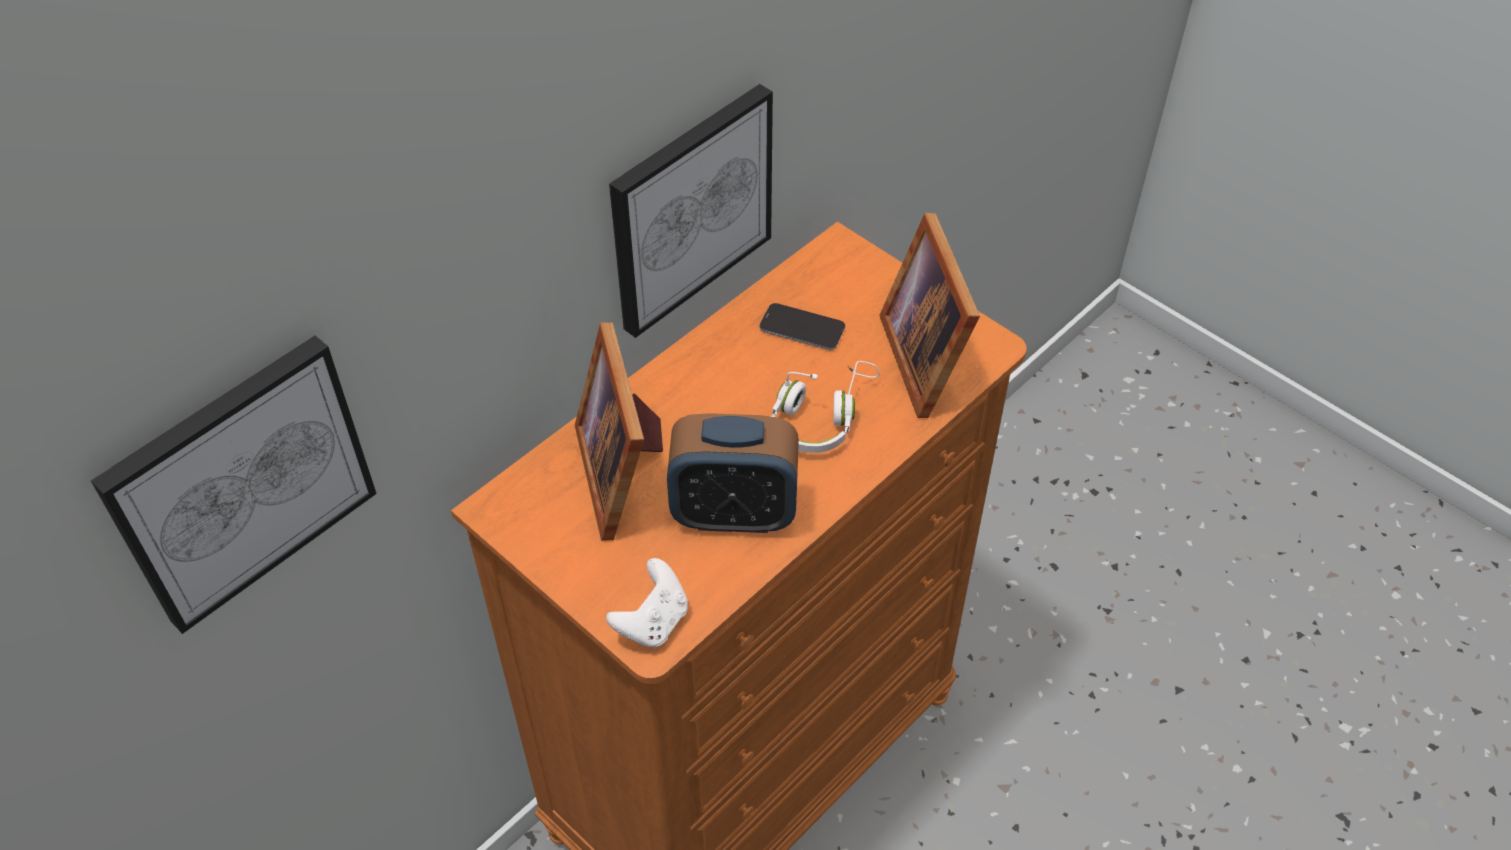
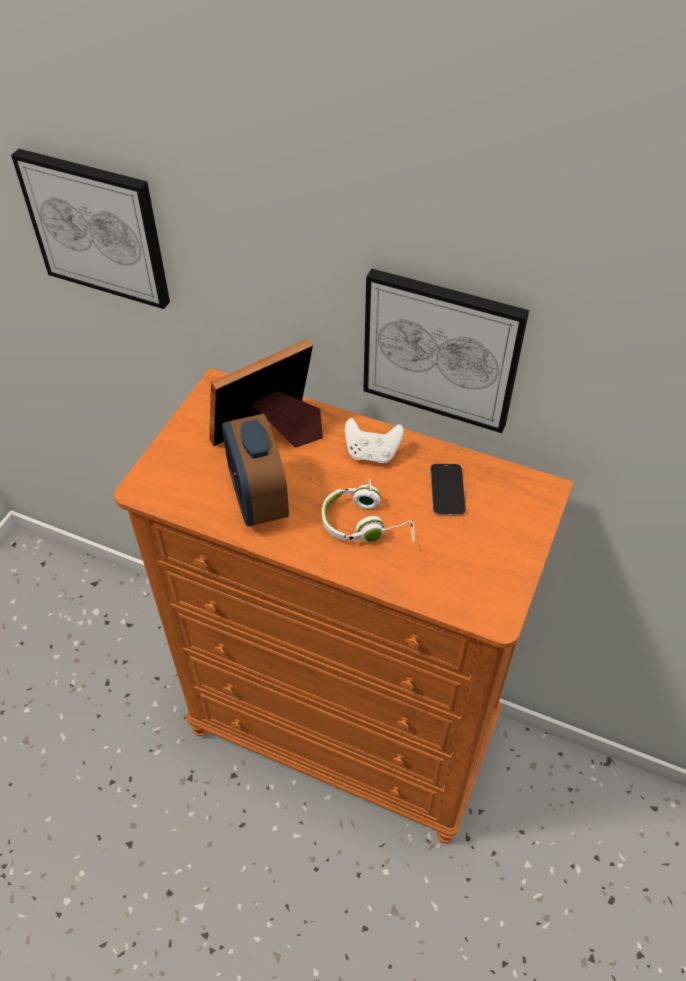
camera: 70 degrees right, 0 degrees up
white game controller [606,558,688,648] -> white game controller moved to [345,418,404,463]
picture frame [879,213,980,418] -> none

